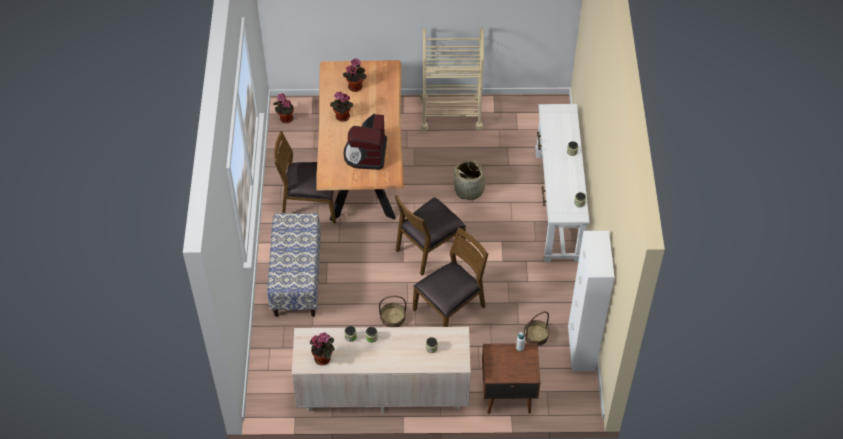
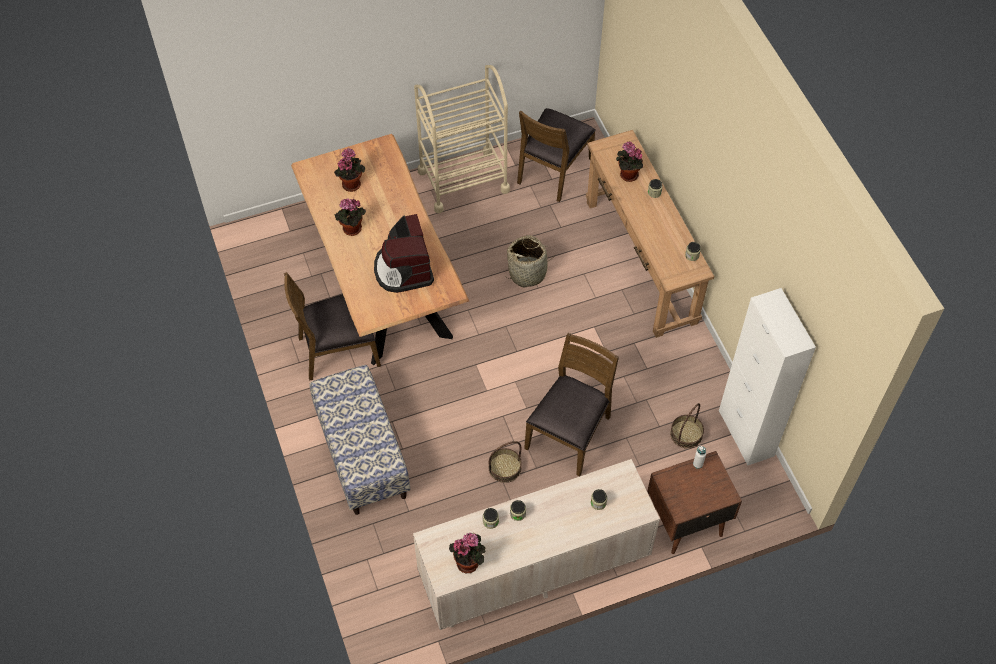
camera: 20 degrees left, 5 degrees up
potted plant [273,93,294,123] -> potted plant moved to [616,142,643,182]
brown chair [395,194,466,276] -> brown chair moved to [517,108,596,202]
white console table [535,104,590,262] -> brown console table [586,130,714,338]

